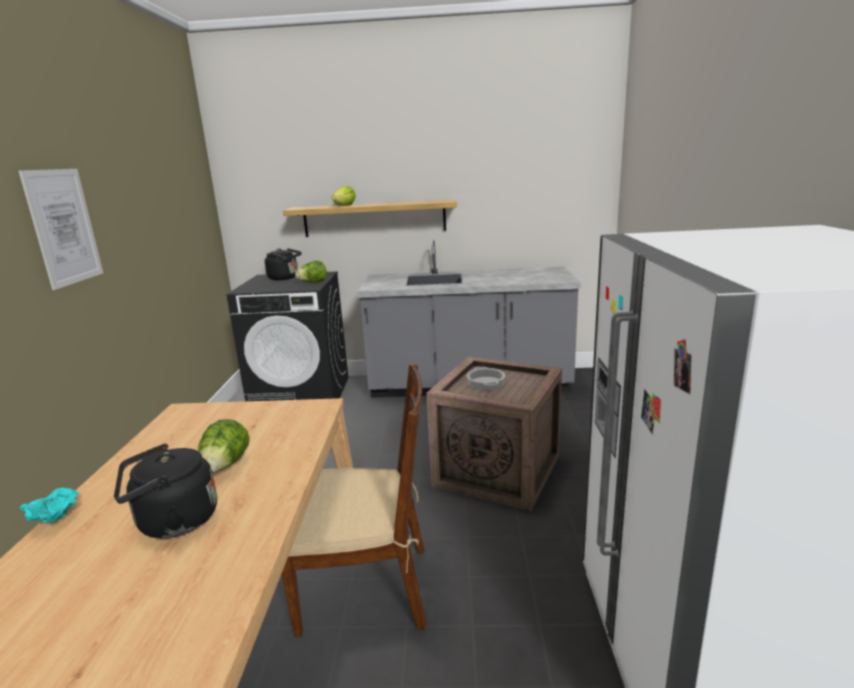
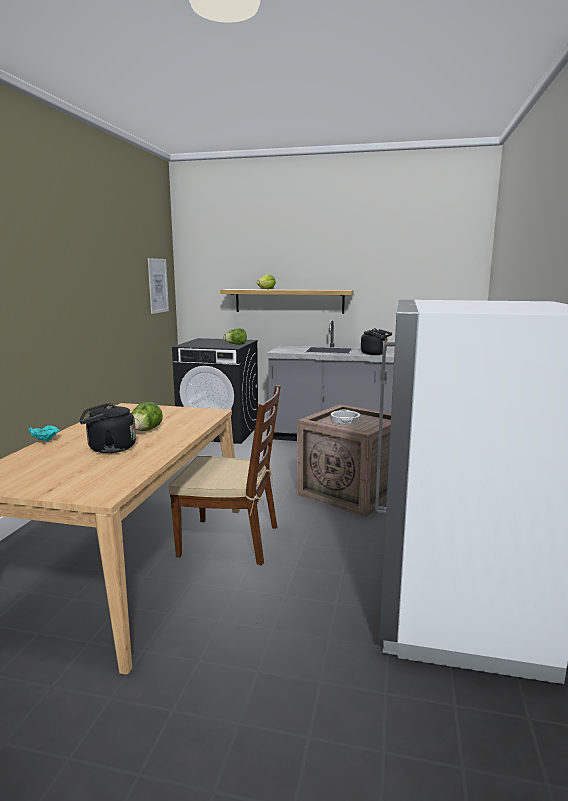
camera: 10 degrees right, 5 degrees down
picture [19,169,103,290] -> picture moved to [148,258,169,314]
black kettle [265,248,302,280] -> black kettle moved to [361,328,392,355]

